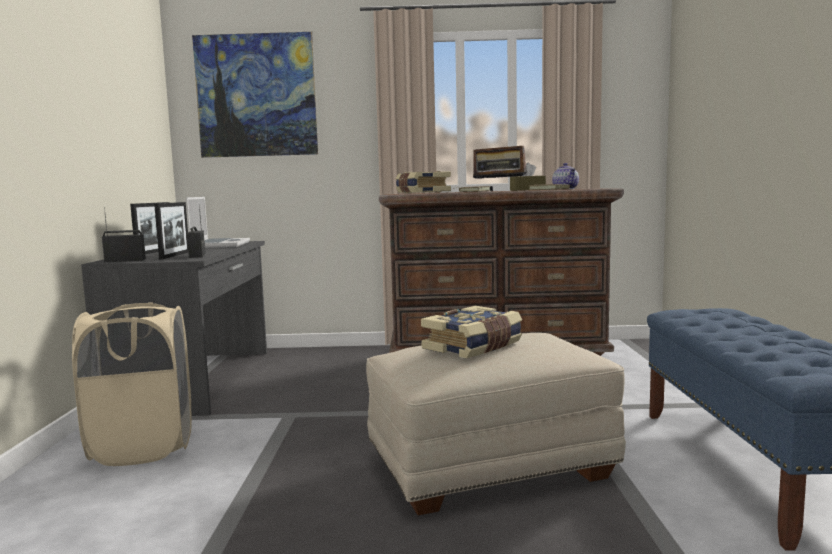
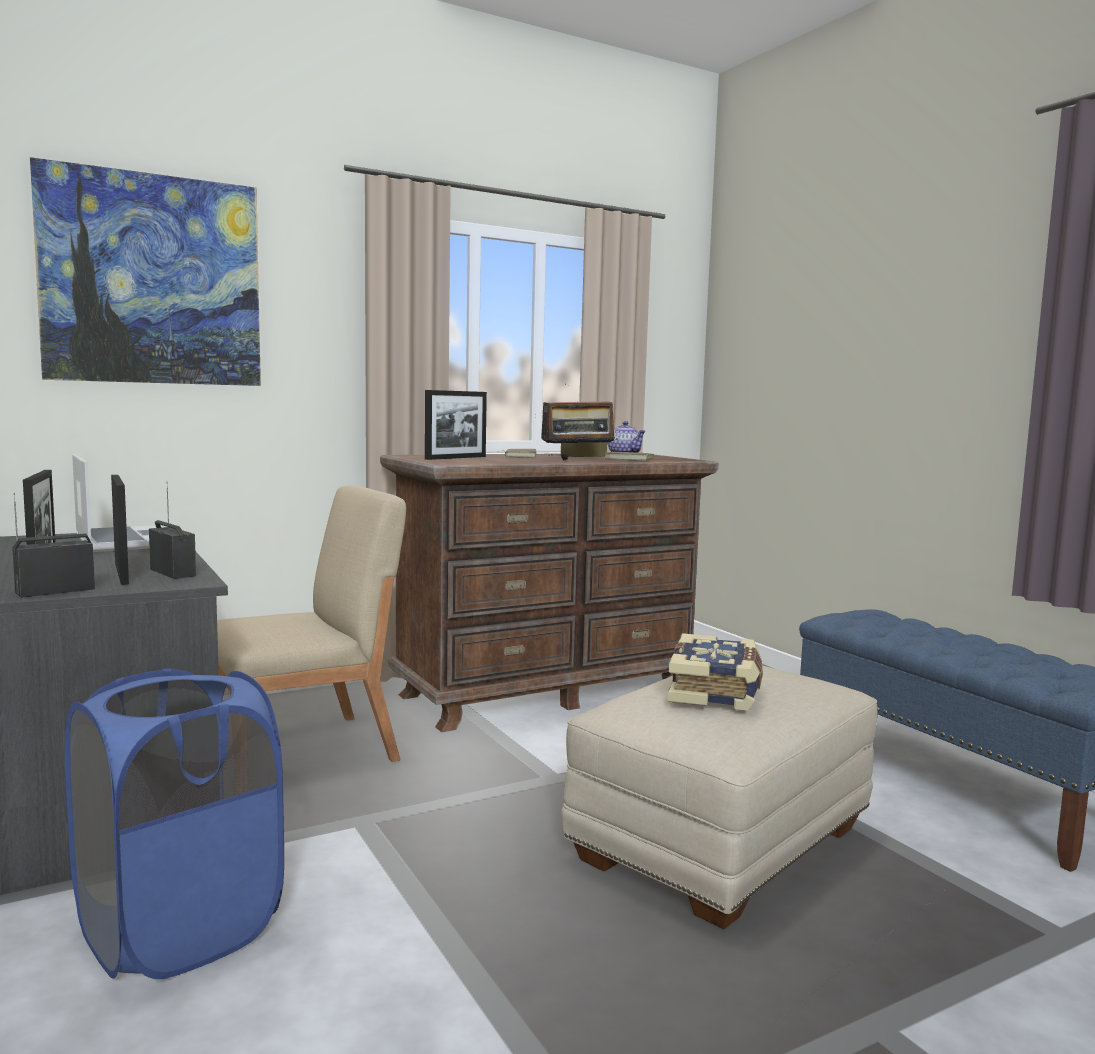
camera: 30 degrees left, 0 degrees up
beige laundry basket [72,302,192,466] -> blue laundry basket [65,668,284,979]
book [396,171,451,193] -> picture frame [425,390,487,460]
none -> beige chair [217,485,406,762]

